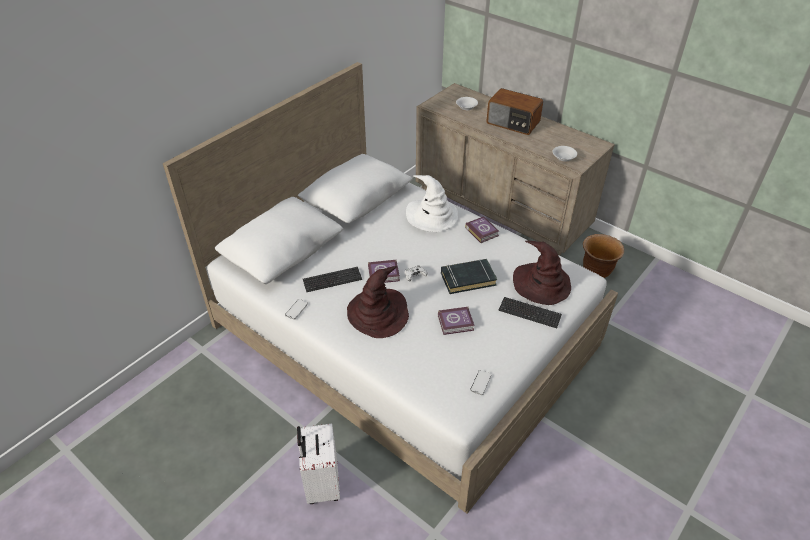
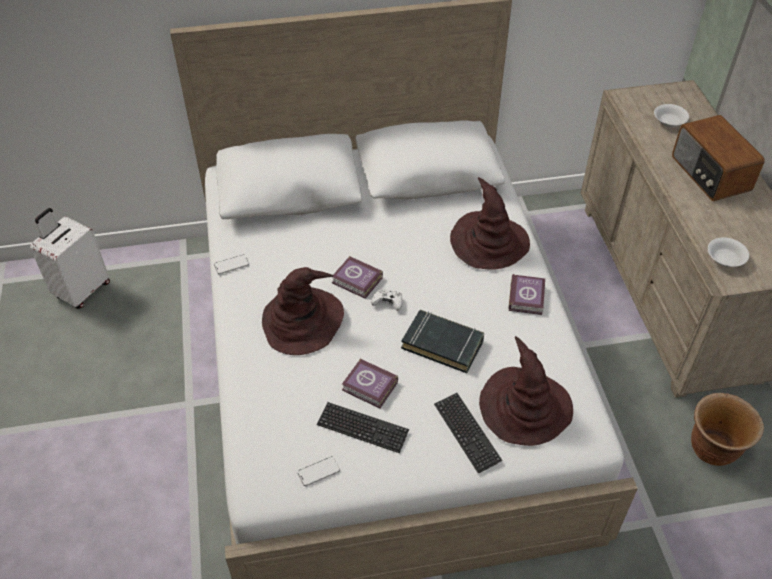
camera: 40 degrees right, 5 degrees up
white suitcase [297,424,340,504] -> white suitcase moved to [30,208,110,309]
keyboard [303,267,362,292] -> keyboard moved to [317,402,409,453]
white hat [406,175,458,232] -> brown hat [450,177,530,270]

